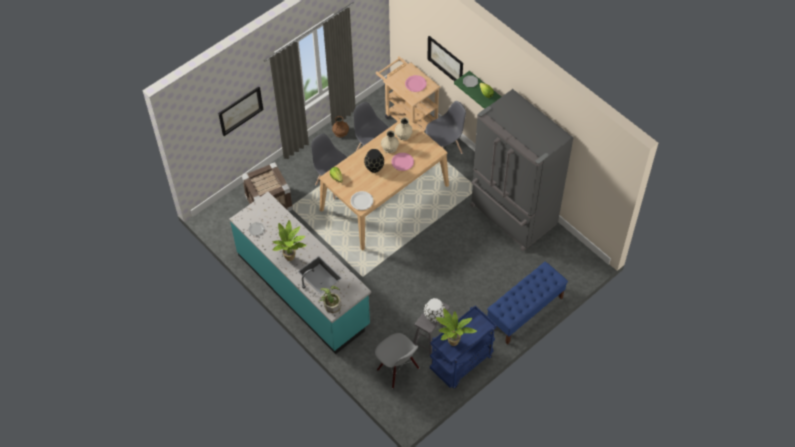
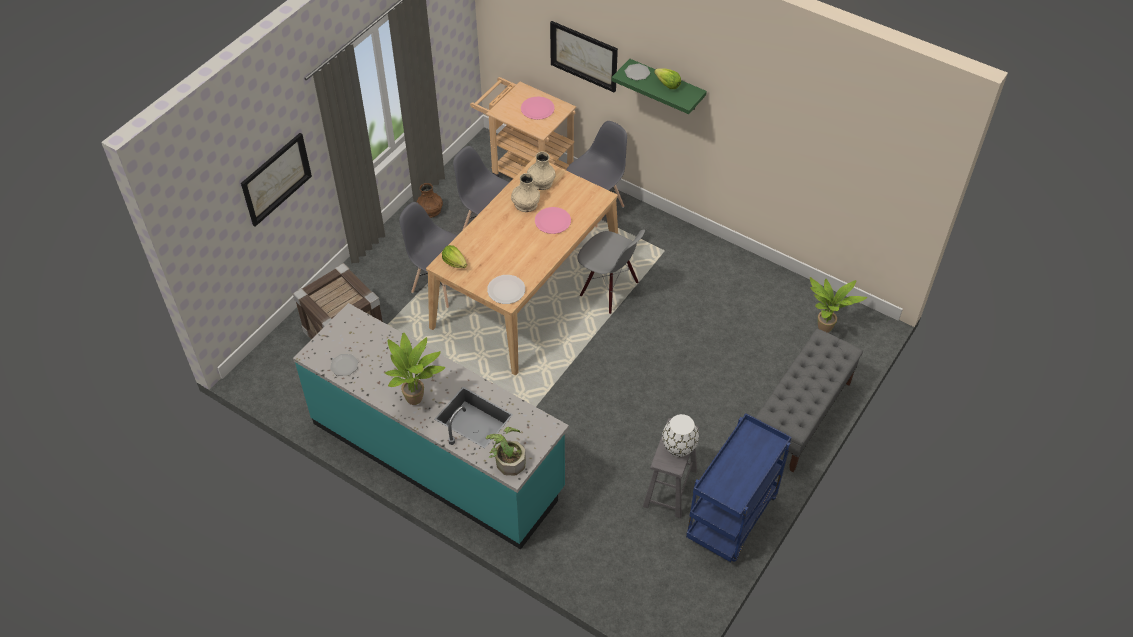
camera: 15 degrees left, 5 degrees down
black vase [364,149,384,173] -> none
grey chair [375,333,419,388] -> grey chair moved to [578,230,645,314]
potted plant [436,308,477,346] -> potted plant moved to [810,277,867,333]
grey fridge [470,89,573,251] -> none
blue bench [487,262,568,345] -> grey bench [755,329,863,472]

